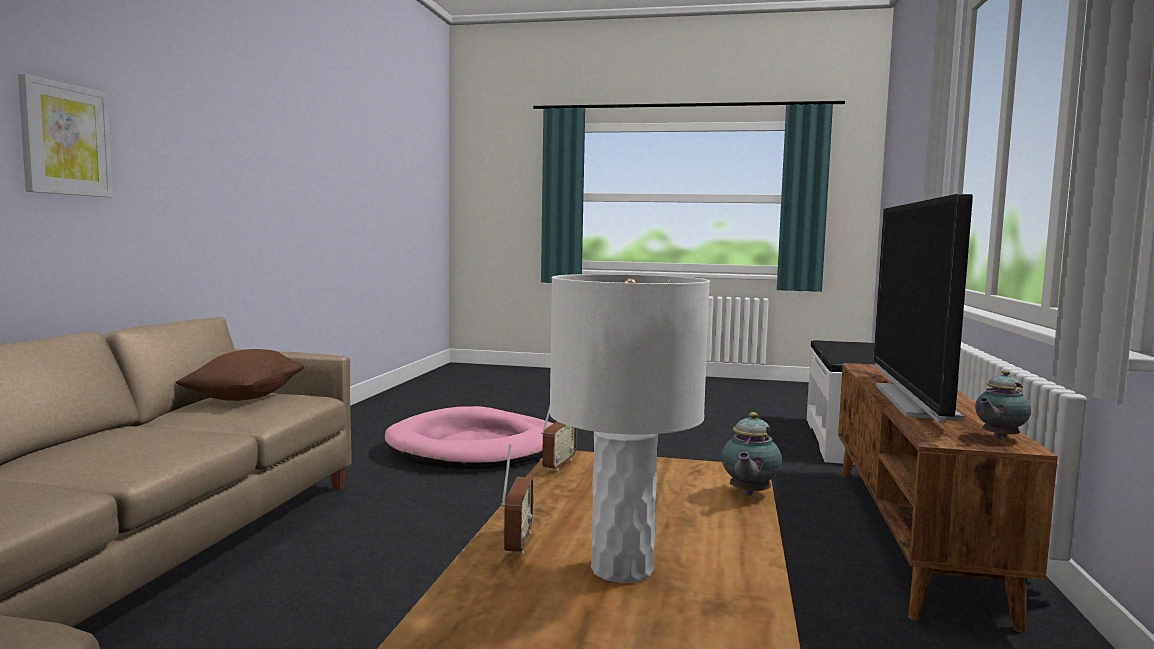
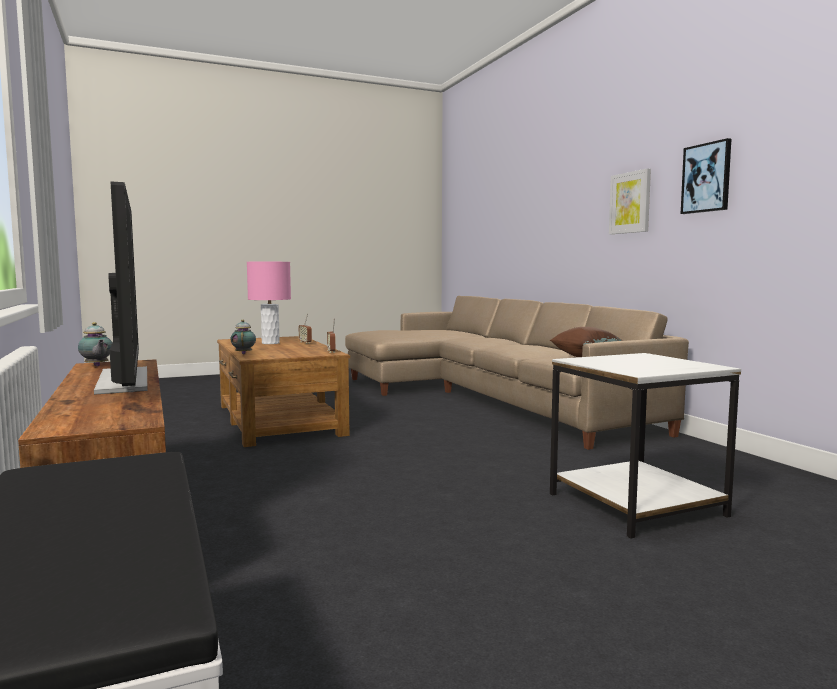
camera: 145 degrees right, 0 degrees up
pink dog bed [385,406,553,469] -> white side table [550,353,741,538]
white table lamp [549,274,710,583] -> pink table lamp [247,262,291,344]
teapot [975,370,1031,439] -> teapot turned 120 degrees clockwise [78,322,112,367]
none -> picture [681,138,731,214]

